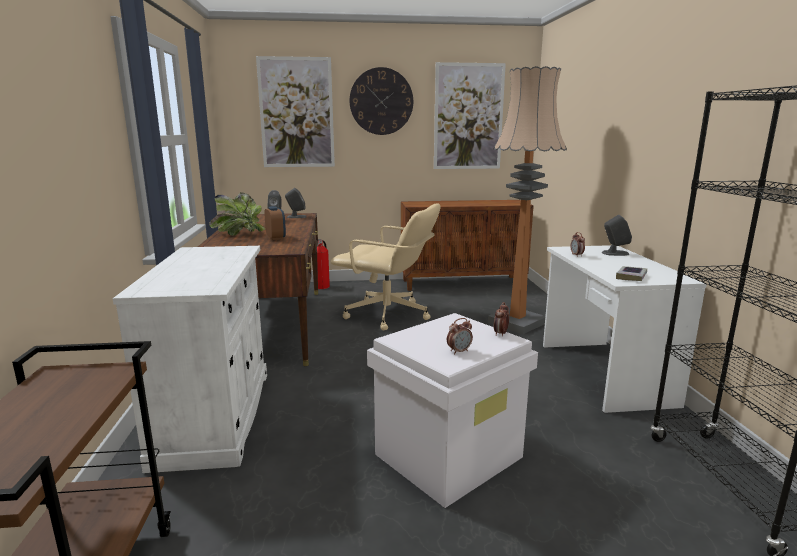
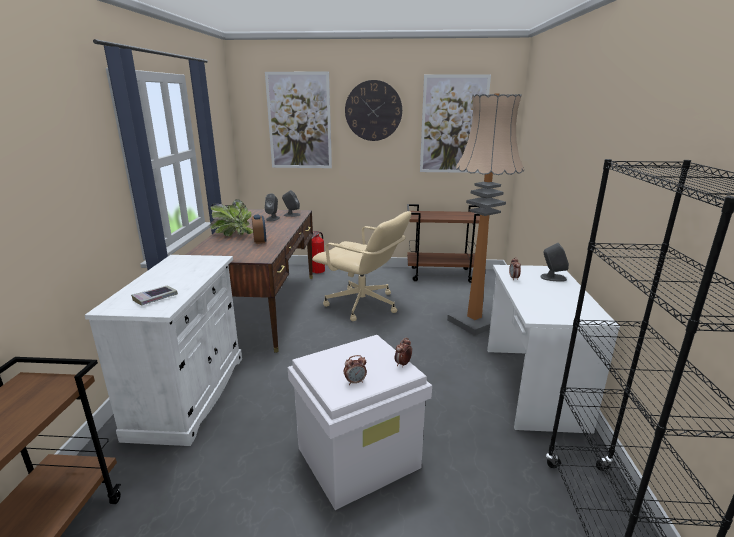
camera: 10 degrees right, 5 degrees up
brown cabinet [401,200,534,291] -> brown cart [407,204,480,283]
book [616,266,647,281] -> book moved to [131,285,178,306]

